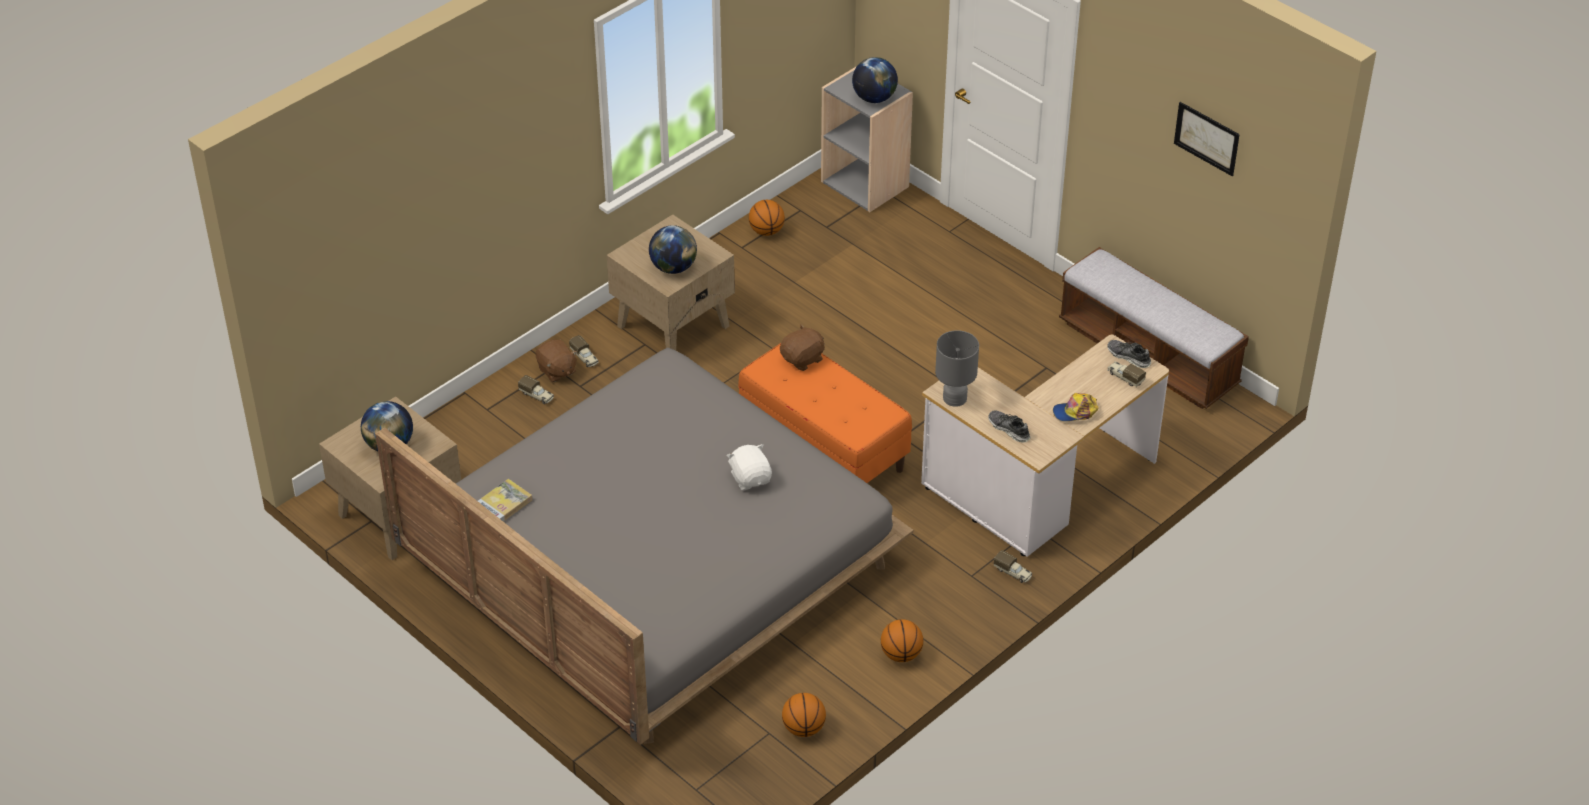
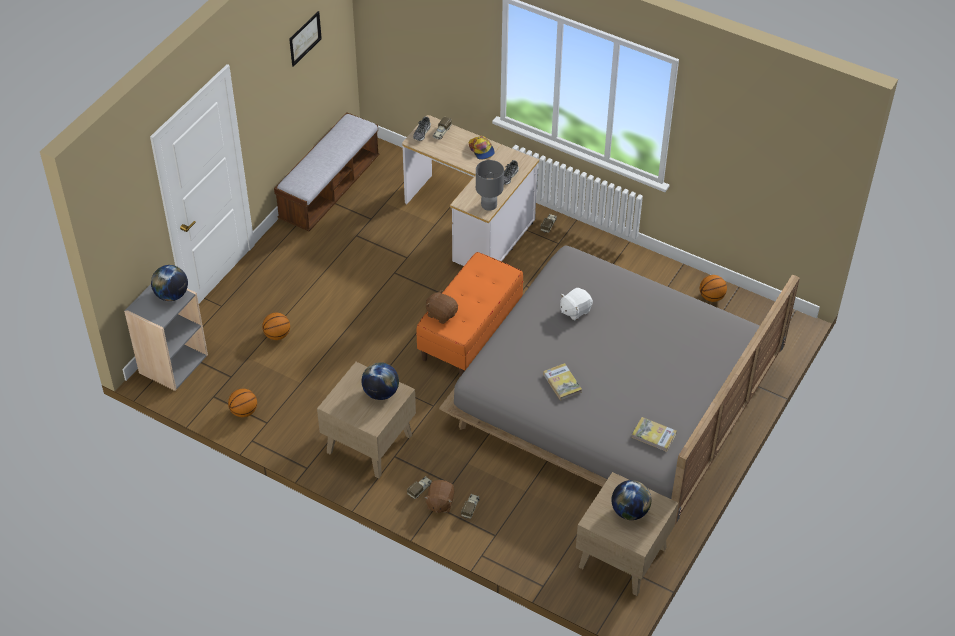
camera: 105 degrees left, 5 degrees up
brown plush toy [536,340,577,382] -> brown plush toy turned 150 degrees clockwise [424,480,454,513]
basketball [881,619,923,662] -> basketball moved to [262,313,290,340]
none -> book [543,363,582,401]

